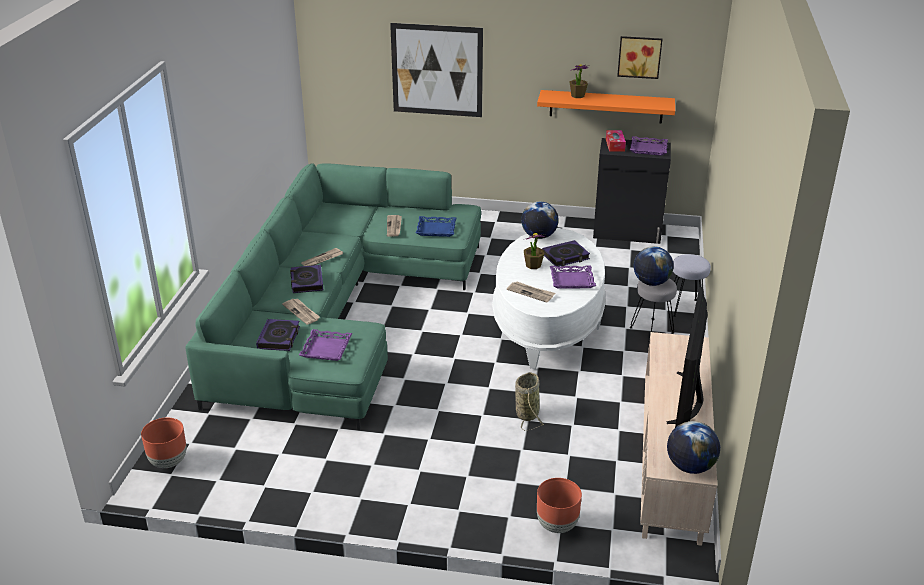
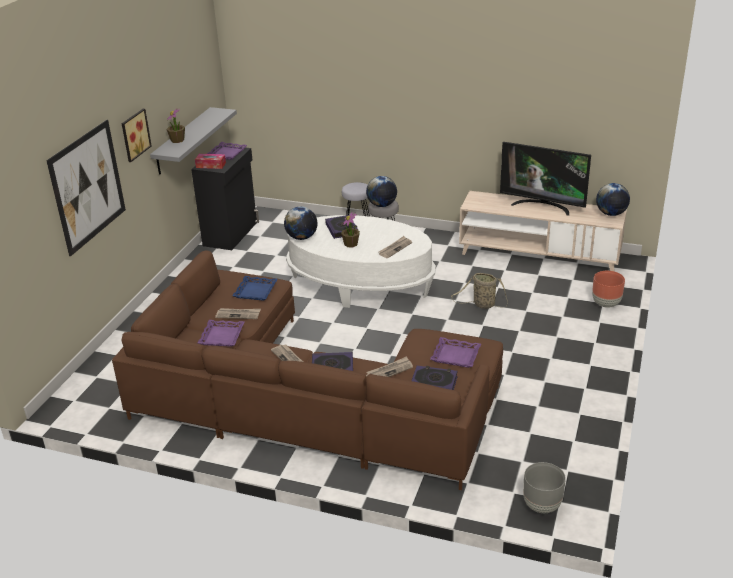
camera: 80 degrees left, 0 degrees up
brown planter [141,418,187,468] -> grey planter [523,462,566,513]
green sofa [185,163,481,430] -> brown sofa [112,250,503,491]
orange shelf [537,90,675,124] -> grey shelf [150,107,237,175]
purple tray [550,265,596,289] -> purple tray moved to [198,320,245,347]
picture [617,36,662,79] -> picture moved to [122,109,152,162]

